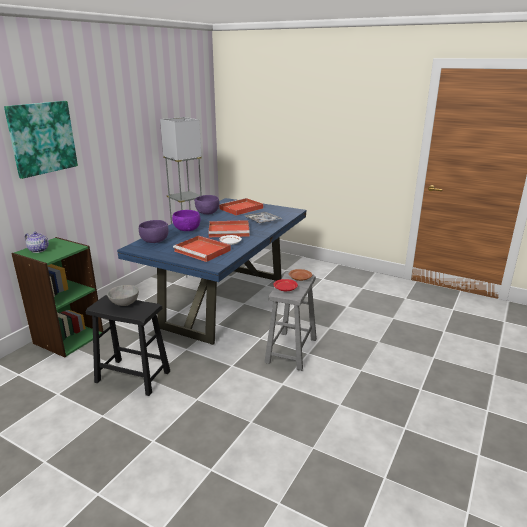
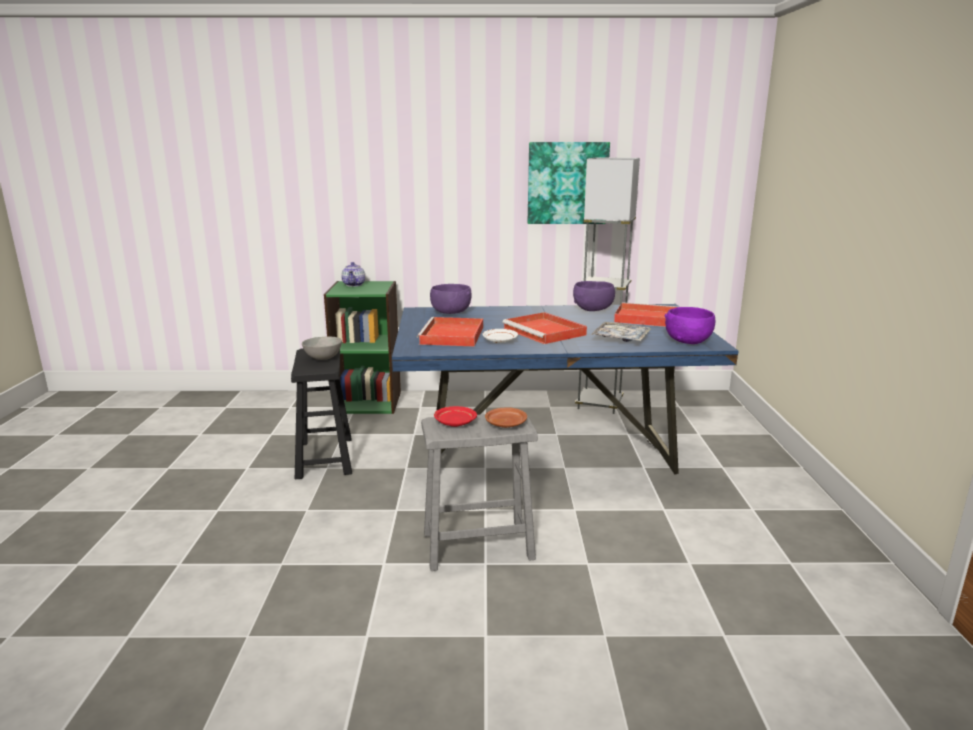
camera: 60 degrees right, 5 degrees down
picture [4,101,78,179] -> picture moved to [528,142,610,224]
purple bowl [172,210,200,231] -> purple bowl moved to [664,307,715,344]

